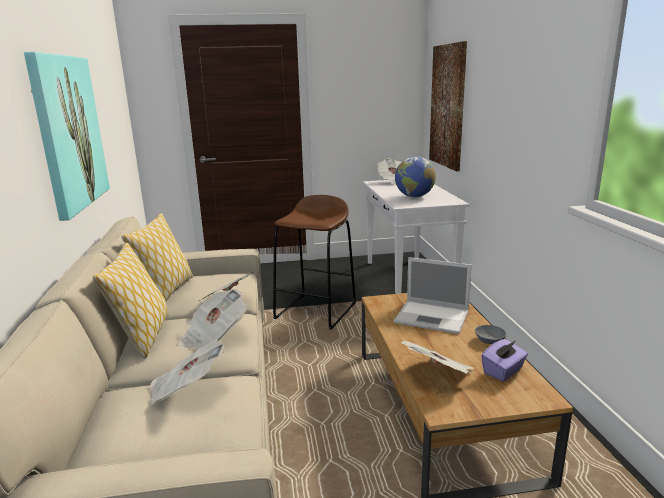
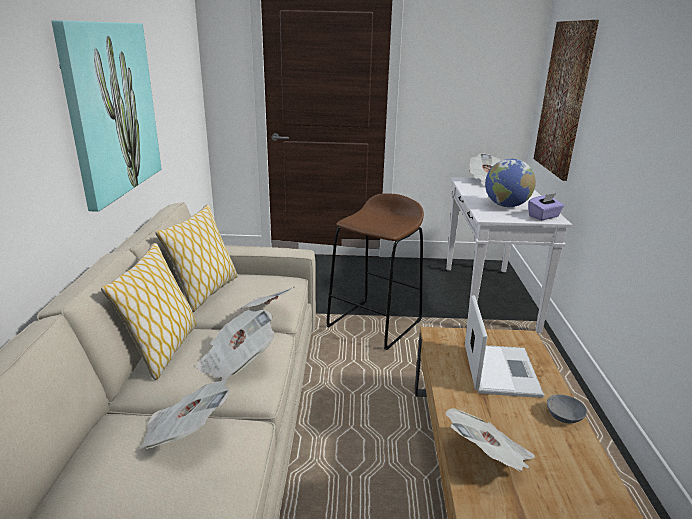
camera: 10 degrees right, 5 degrees up
laptop [393,257,472,334] -> laptop turned 120 degrees counterclockwise [465,295,544,398]
purple tissue box [481,339,528,382] -> purple tissue box moved to [528,193,564,220]

